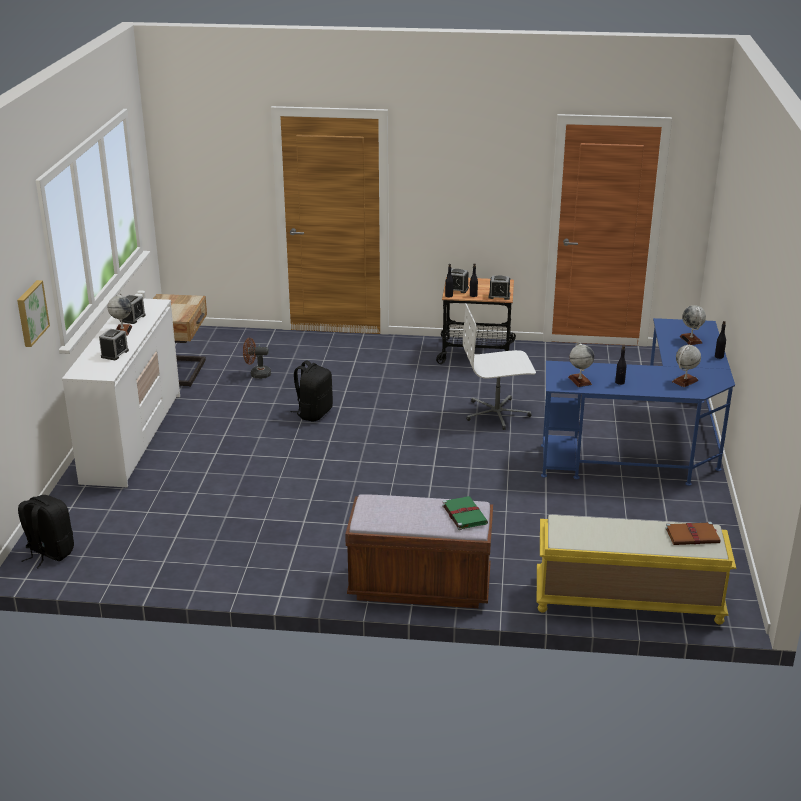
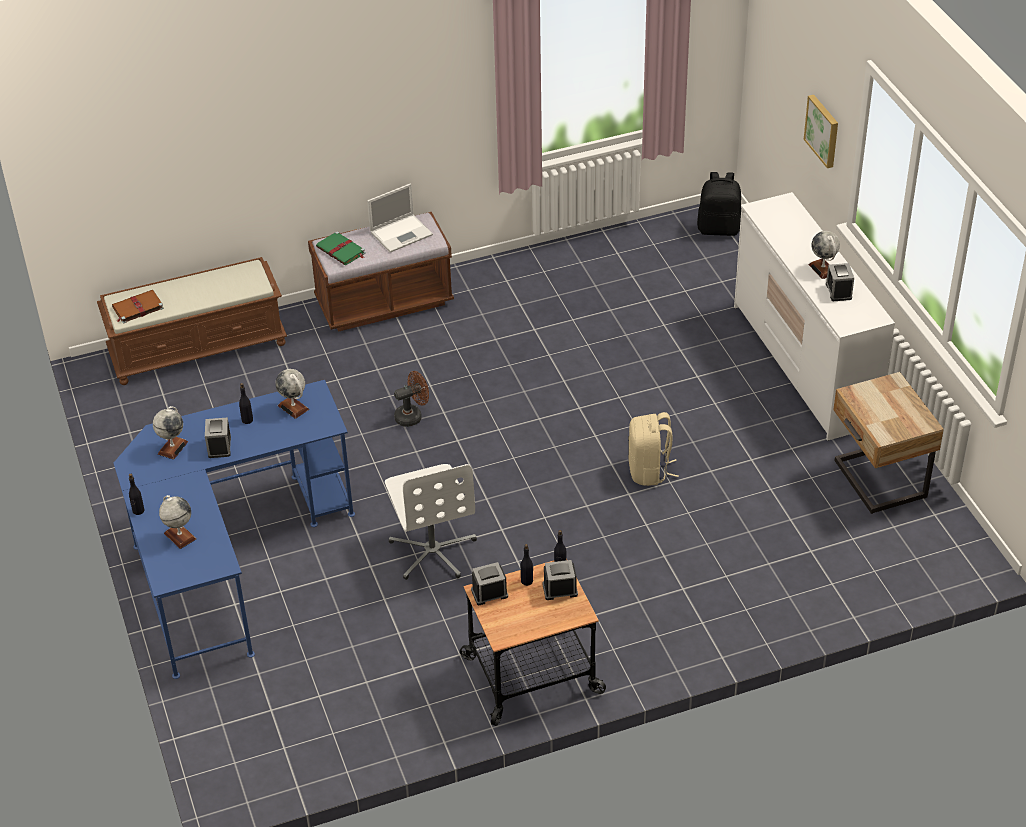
camera: 155 degrees right, 15 degrees up
alarm clock [99,329,129,360] -> alarm clock moved to [205,418,231,458]
brown fan [243,338,271,379] -> brown fan moved to [394,371,429,427]
black backpack [290,361,333,421] -> beige backpack [629,412,679,486]
white office chair [463,303,536,430] -> white office chair turned 105 degrees clockwise [385,464,477,580]
yellow bench [537,515,736,625] -> brown bench [97,257,287,385]
none -> laptop [367,183,433,253]

